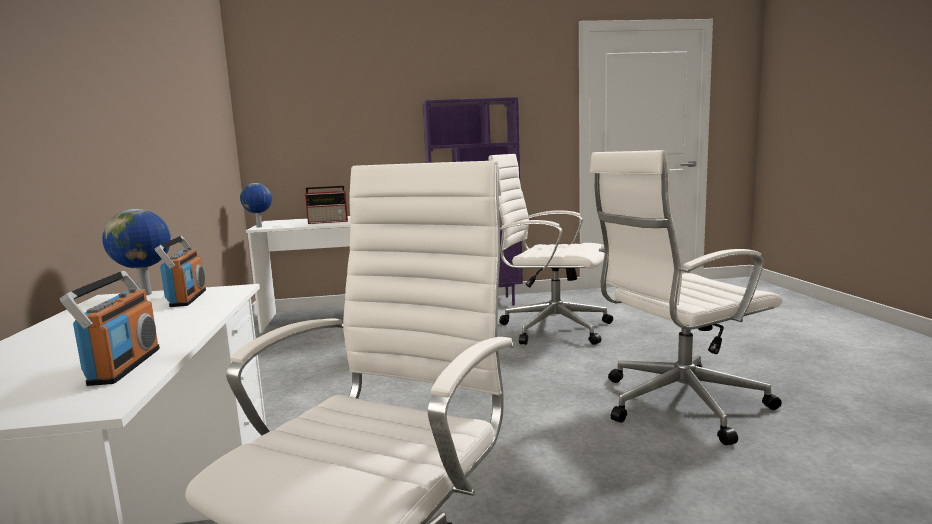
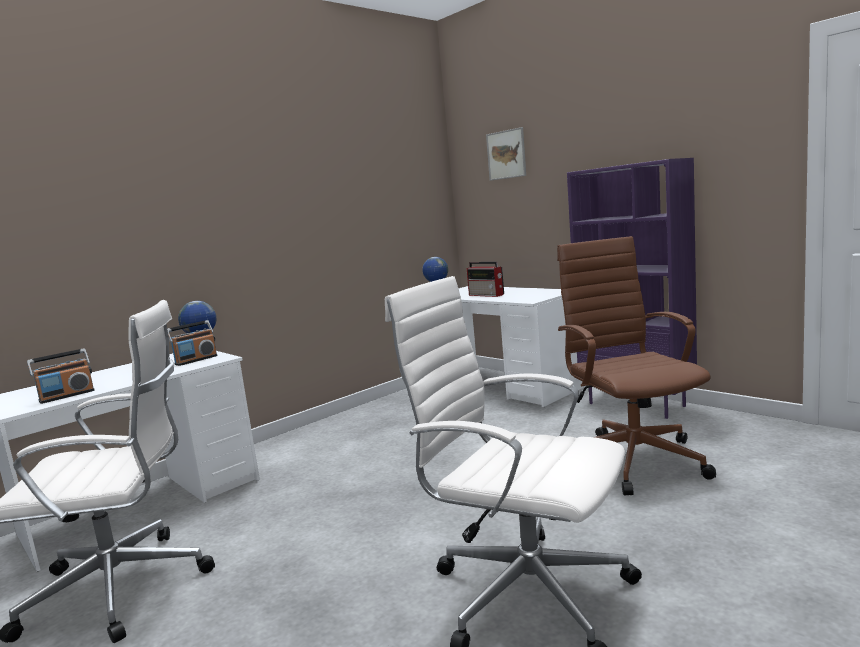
camera: 55 degrees right, 0 degrees up
white office chair [488,154,613,345] -> brown office chair [557,236,716,495]
none -> picture [486,127,526,181]

